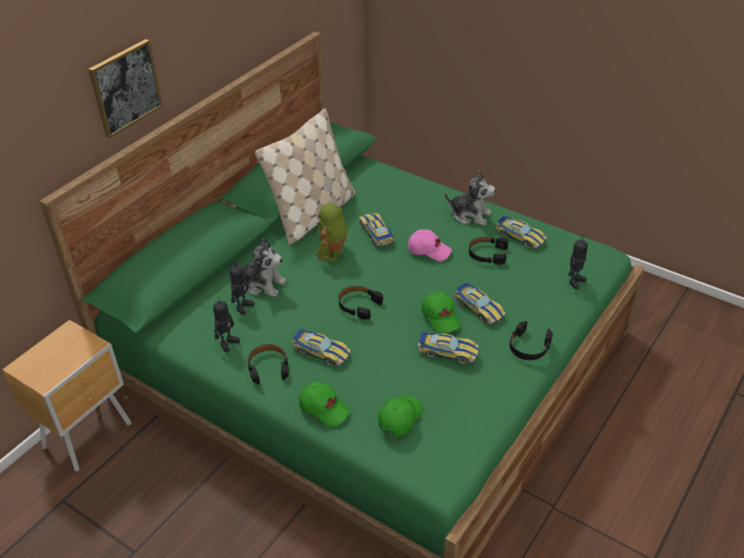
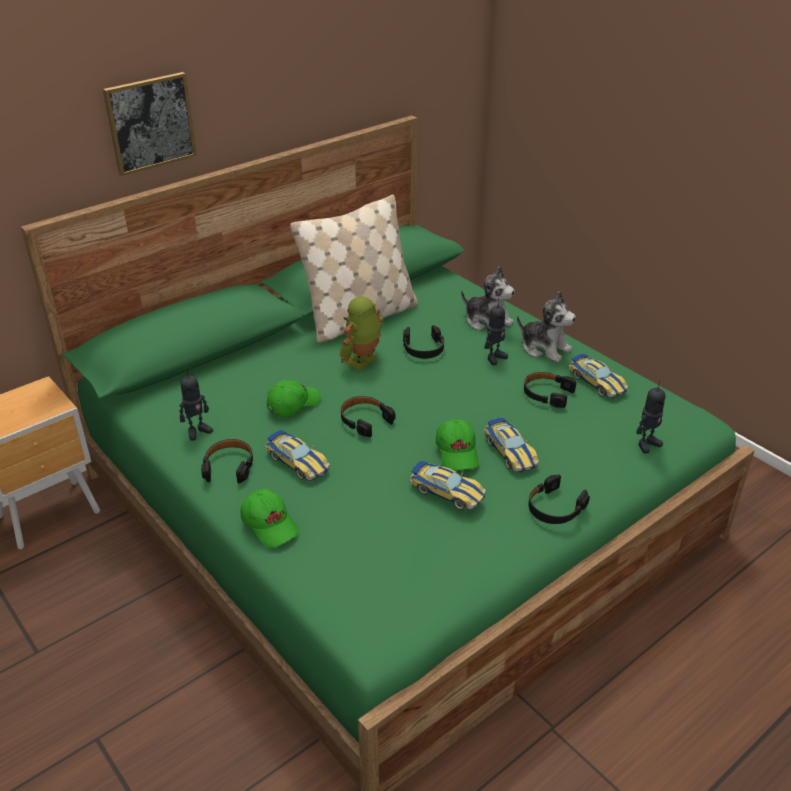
camera: 15 degrees right, 5 degrees down
toy robot [230,263,255,315] -> toy robot moved to [484,299,508,365]
plush toy [233,238,287,297] -> plush toy moved to [461,266,515,331]
toy car [359,213,395,246] -> black headphones [403,325,444,359]
green cap [378,395,423,437] -> green cap moved to [267,380,321,417]
pink cap [408,229,452,261] -> none

